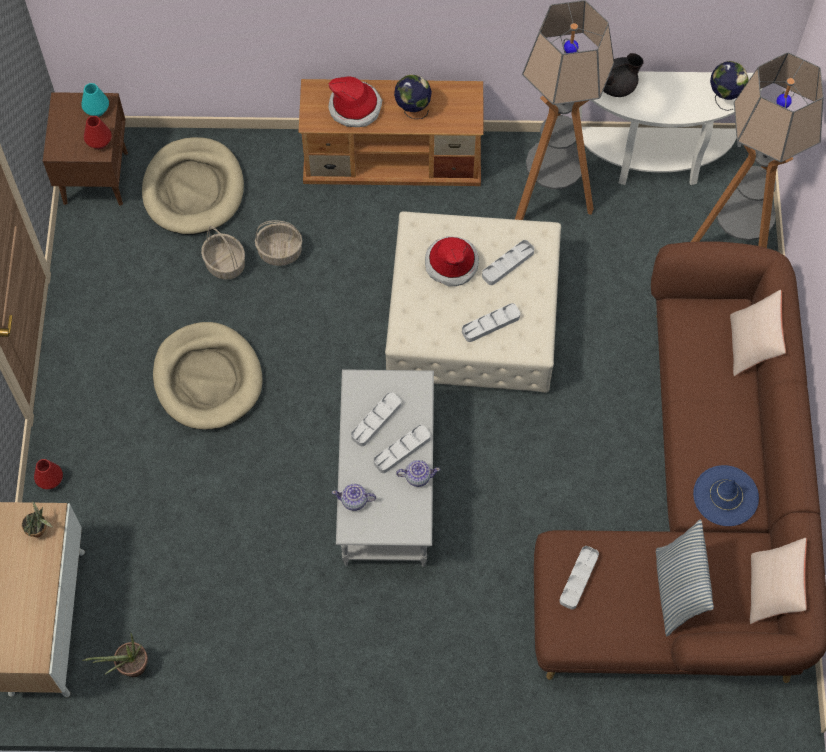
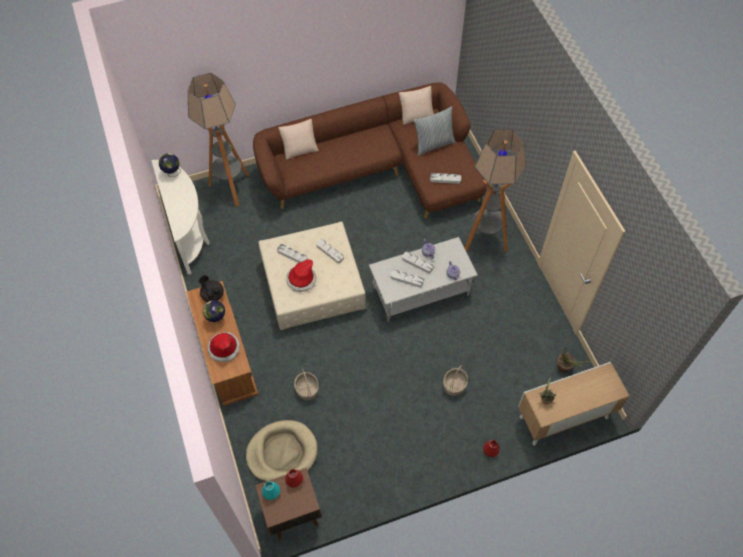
camera: 110 degrees left, 5 degrees down
beige dog bed [153,322,263,430] -> none
basket [201,226,245,280] -> basket moved to [443,365,468,396]
floor lamp [515,0,614,220] -> floor lamp moved to [465,129,526,252]
black teapot [603,53,643,97] -> black teapot moved to [198,275,224,302]
blue hat [693,465,759,526] -> none

